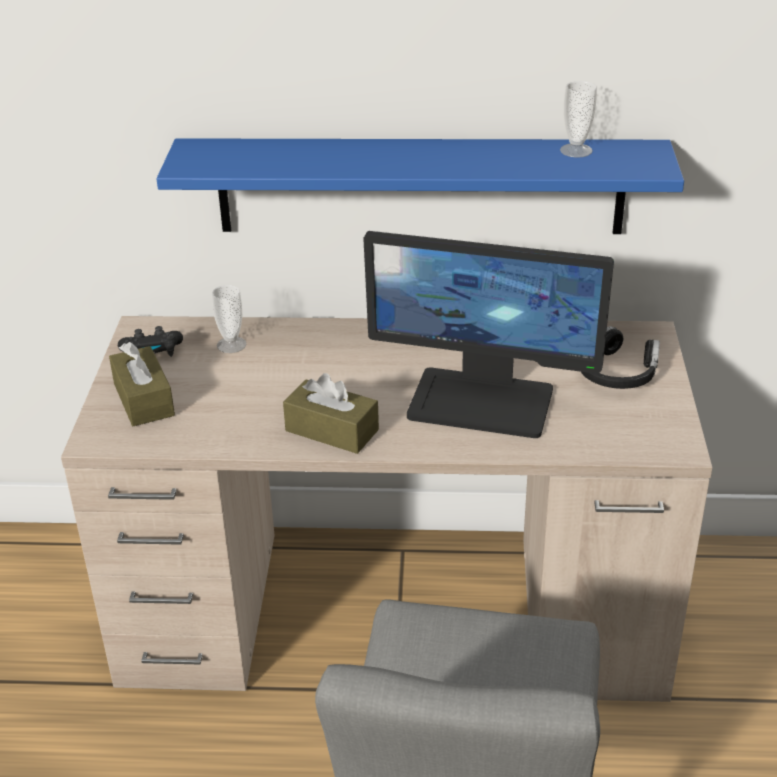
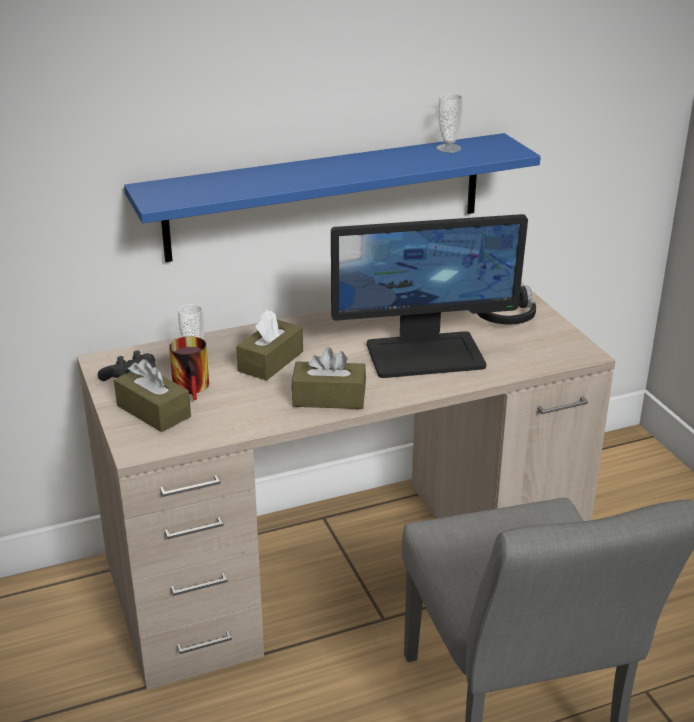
camera: 25 degrees left, 5 degrees down
none -> mug [169,336,209,400]
none -> brown tissue box [236,309,303,381]

